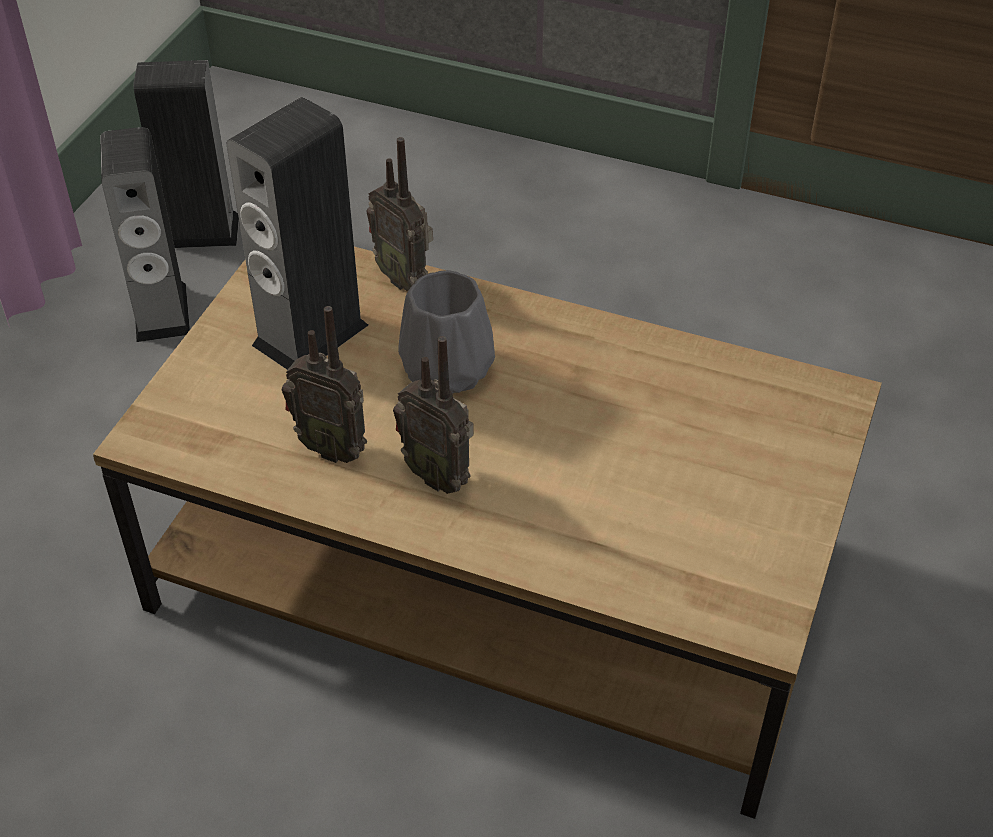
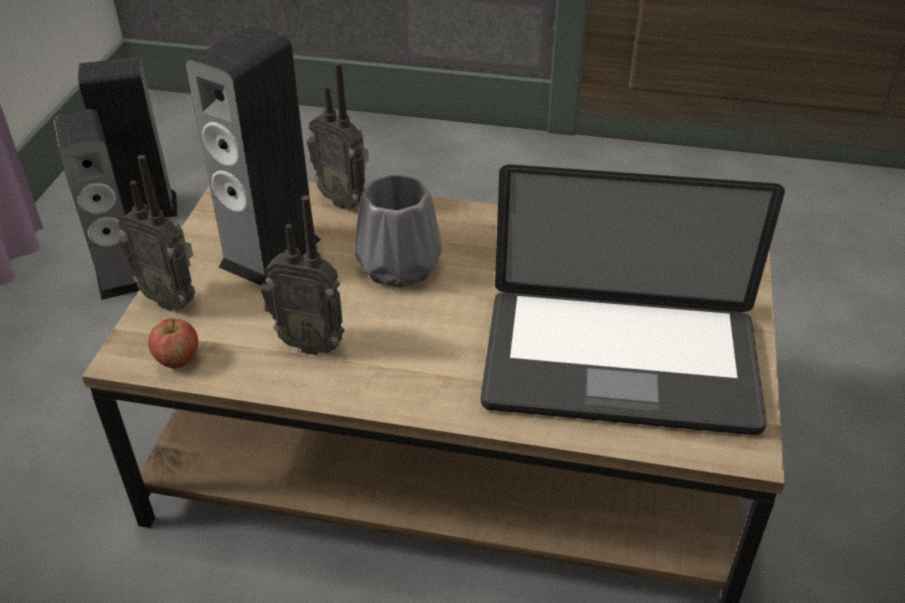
camera: 10 degrees left, 5 degrees down
radio [393,336,474,494] -> radio moved to [118,155,195,311]
none -> apple [148,319,198,368]
none -> laptop [481,164,785,435]

